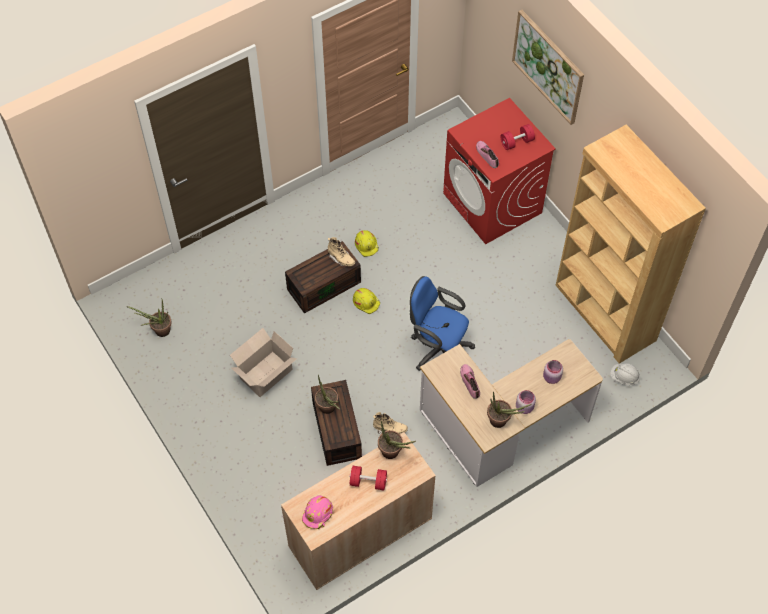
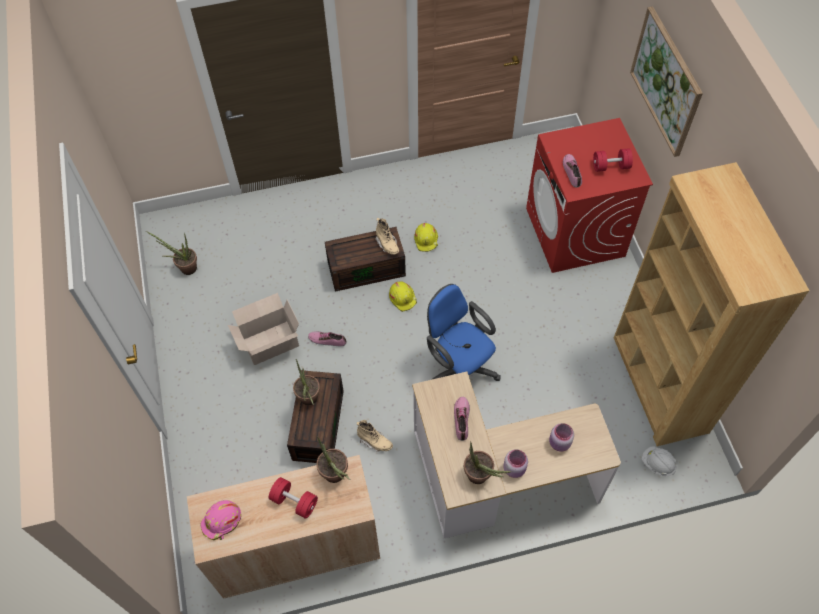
camera: 20 degrees right, 0 degrees up
none -> shoe [308,331,346,346]

